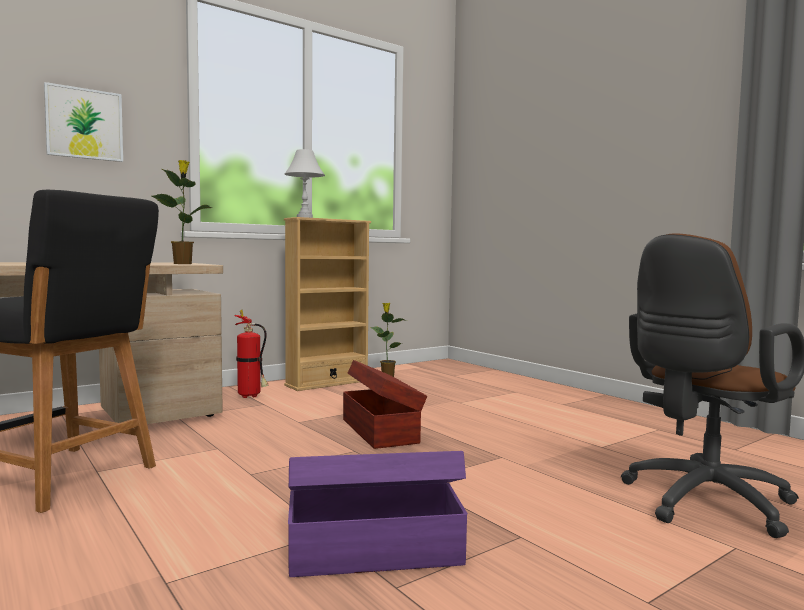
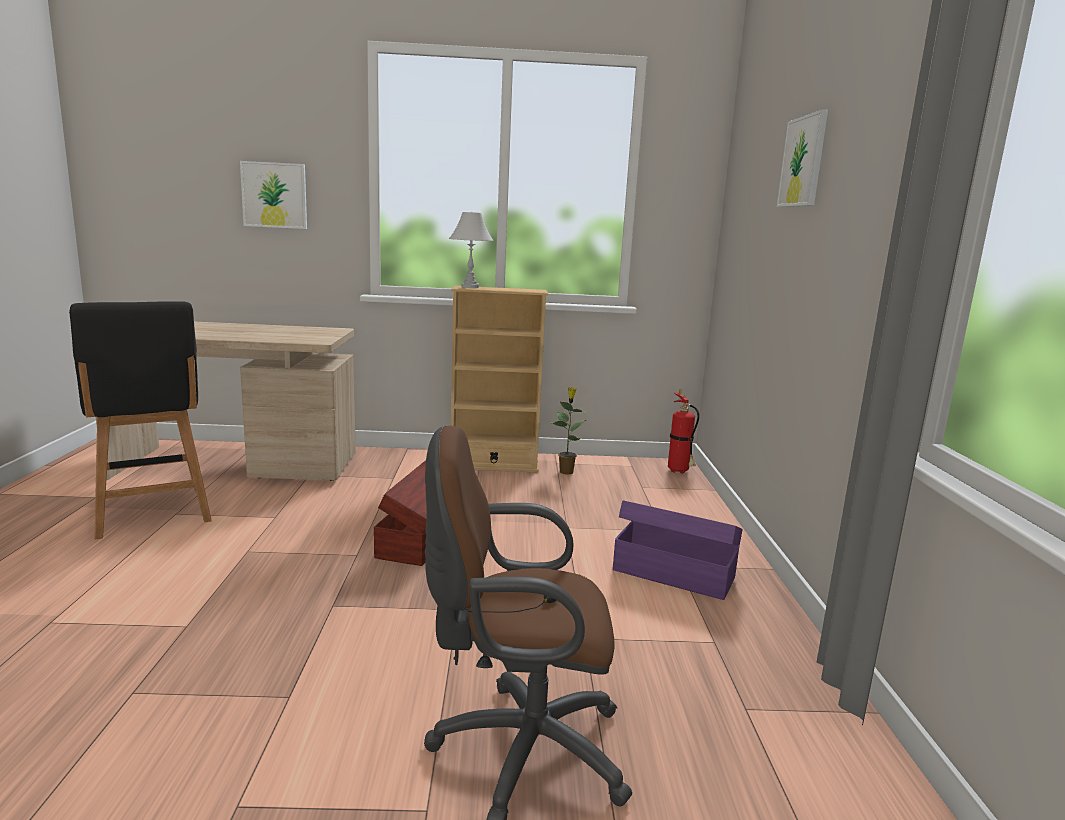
camera: 35 degrees right, 10 degrees up
potted plant [151,160,212,264] -> none
fire extinguisher [234,310,269,398] -> fire extinguisher moved to [668,389,699,474]
purple storage box [288,451,468,577] -> purple storage box moved to [613,500,742,600]
none -> picture [777,109,828,207]

